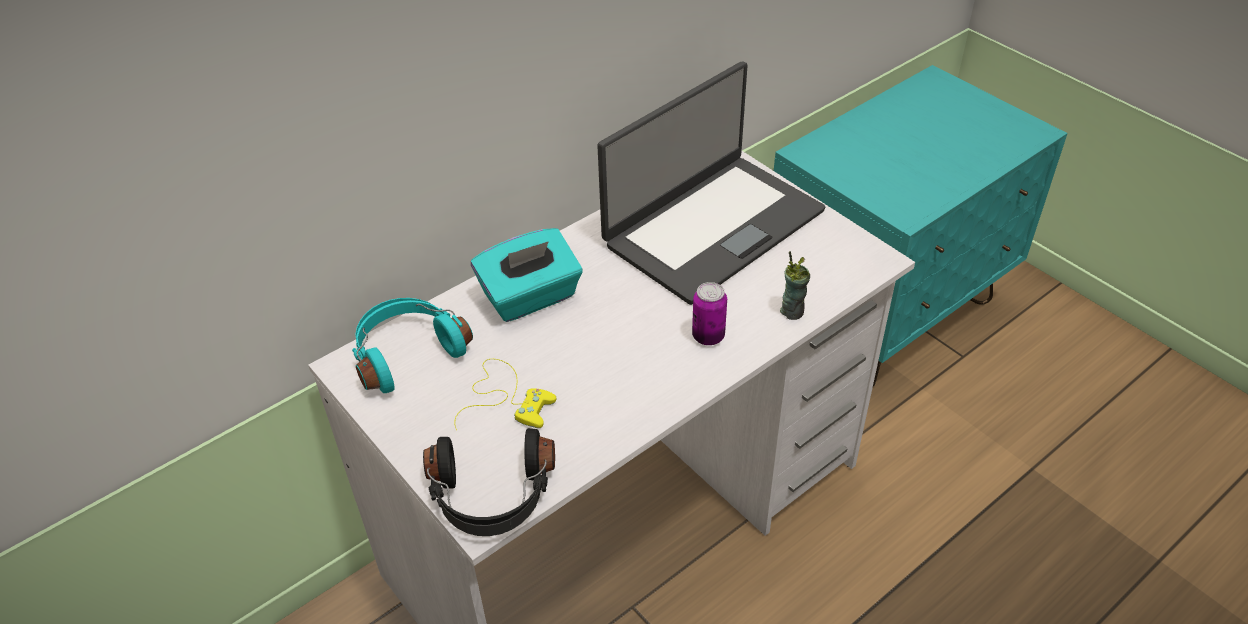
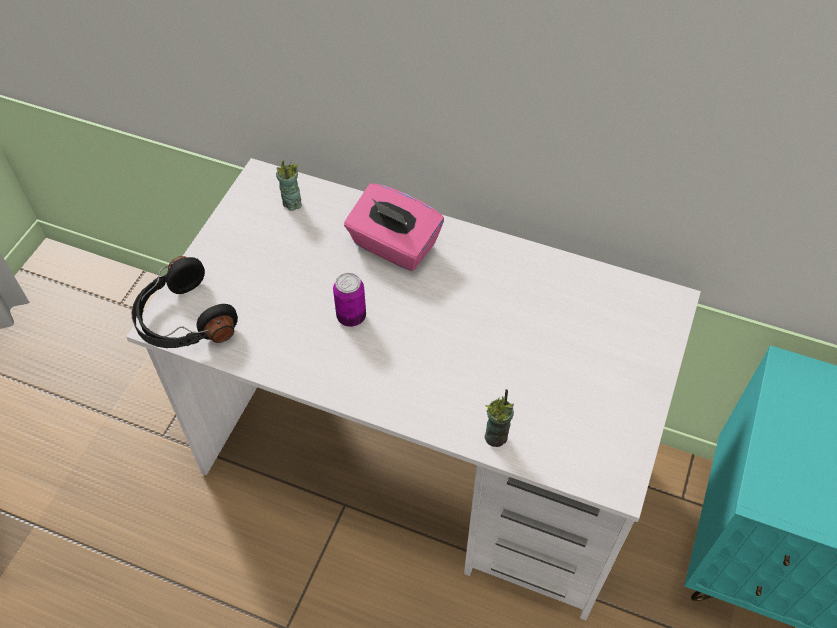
camera: 60 degrees right, 10 degrees up
turquoise headphones [352,298,473,393] -> cup [276,161,302,211]
yellow game controller [454,359,556,430] -> none
turquoise tissue box [471,228,583,322] -> pink tissue box [344,183,444,271]
laptop [597,62,825,305] -> none
can [692,282,727,345] -> can moved to [333,273,366,327]

